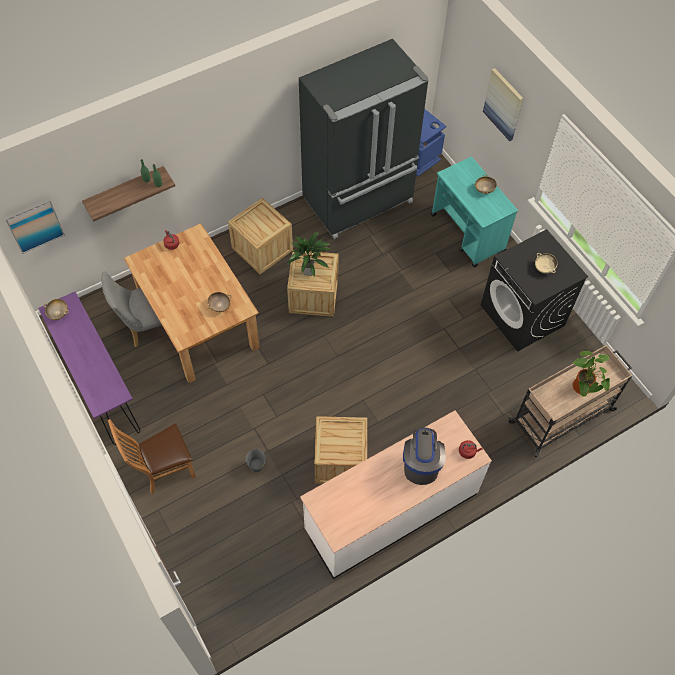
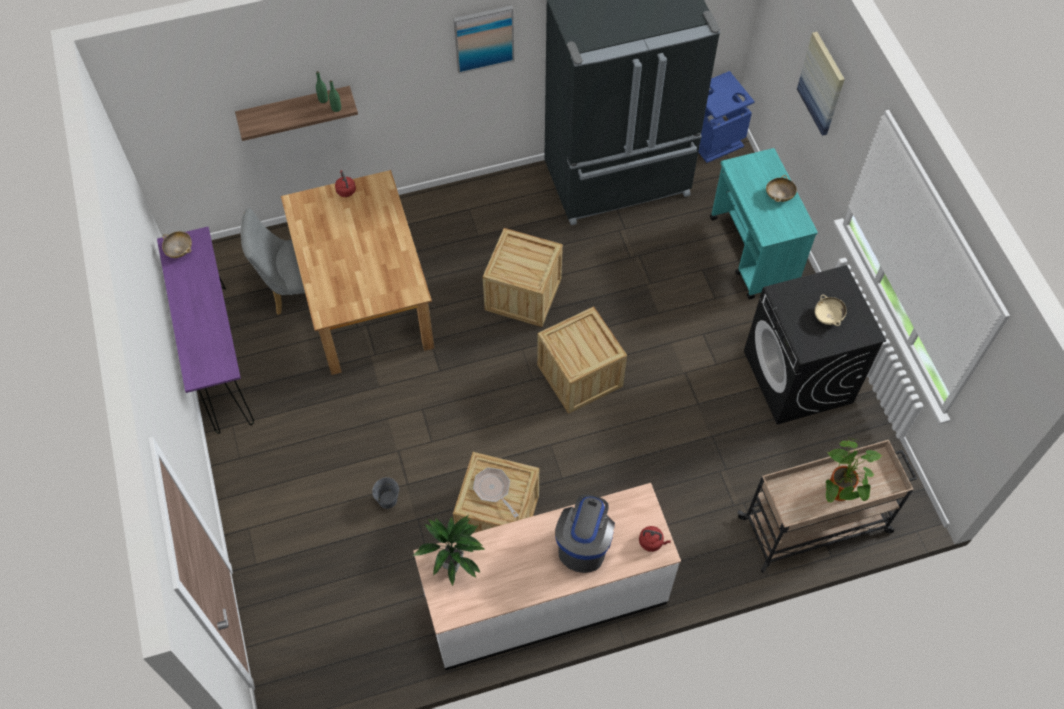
camera: 15 degrees right, 0 degrees up
picture [4,199,65,254] -> picture moved to [453,5,514,74]
brown chair [108,419,196,494] -> none
beige bowl [207,292,232,312] -> none
crate [228,198,293,274] -> crate moved to [537,307,627,414]
potted plant [287,231,330,277] -> potted plant moved to [413,515,486,586]
none -> frying pan [473,468,518,518]

